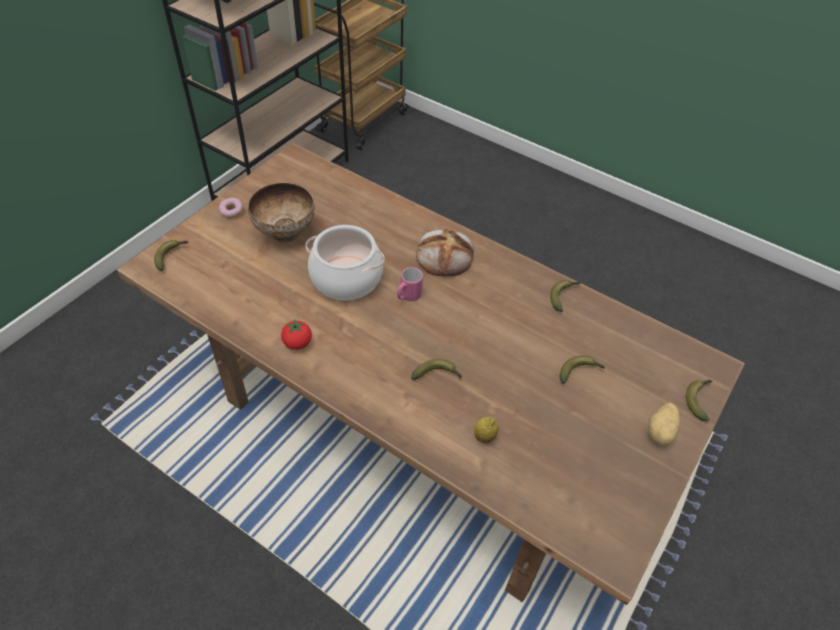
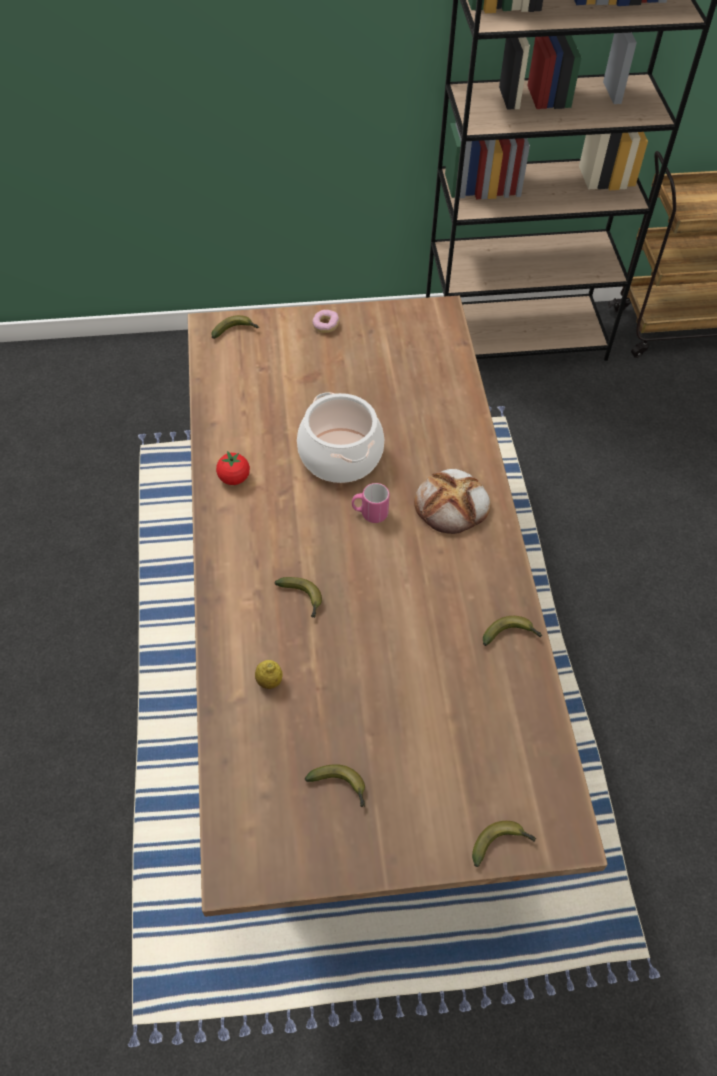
camera: 50 degrees right, 5 degrees up
bowl [248,183,315,242] -> none
banana [560,355,605,384] -> banana moved to [305,764,365,807]
potato [648,403,680,446] -> none

